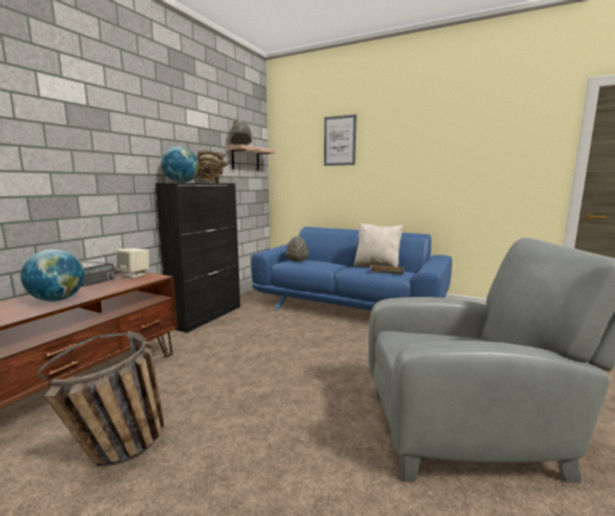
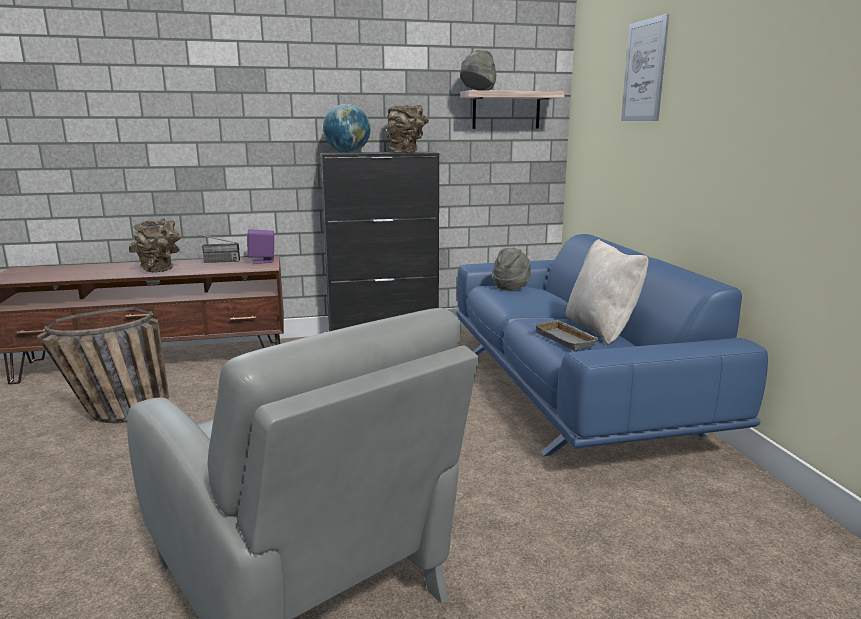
camera: 50 degrees right, 5 degrees up
globe [21,249,85,301] -> brown vase [129,218,181,272]
beige speaker [116,248,149,278] -> purple speaker [247,229,274,264]

